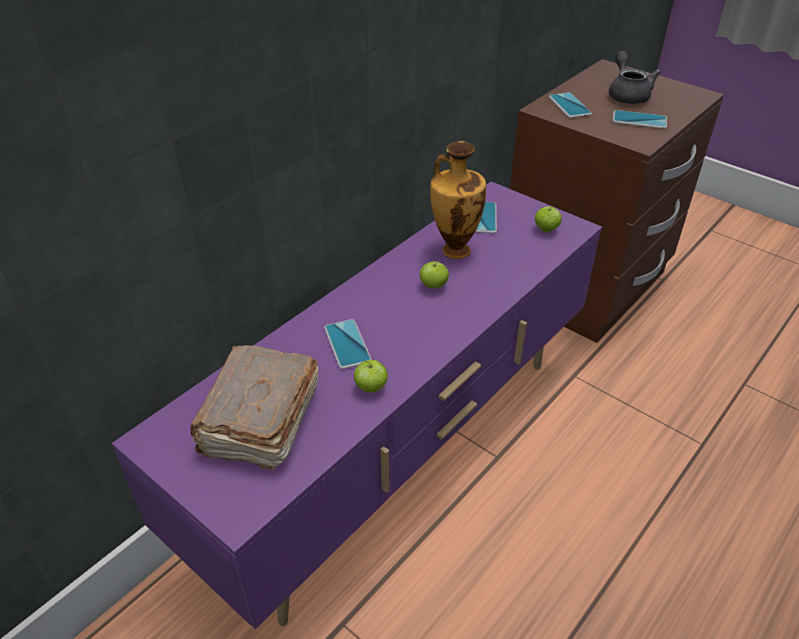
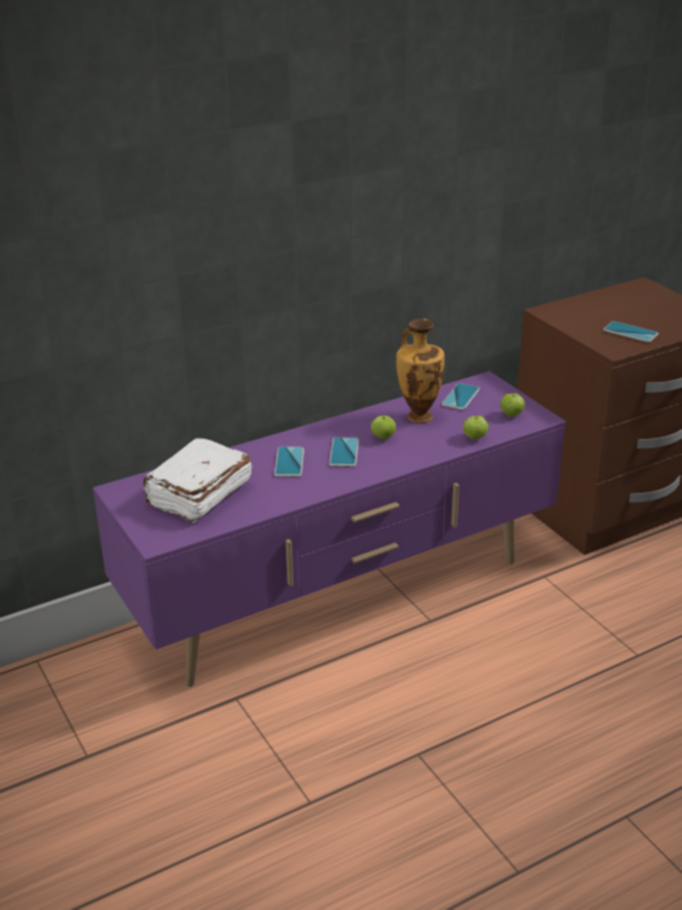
camera: 20 degrees right, 10 degrees down
brown book [190,345,319,470] -> white book [143,438,252,523]
apple [354,360,388,392] -> apple moved to [463,412,489,440]
phone [549,92,592,118] -> phone moved to [329,437,359,467]
grey teapot [609,51,661,104] -> none

